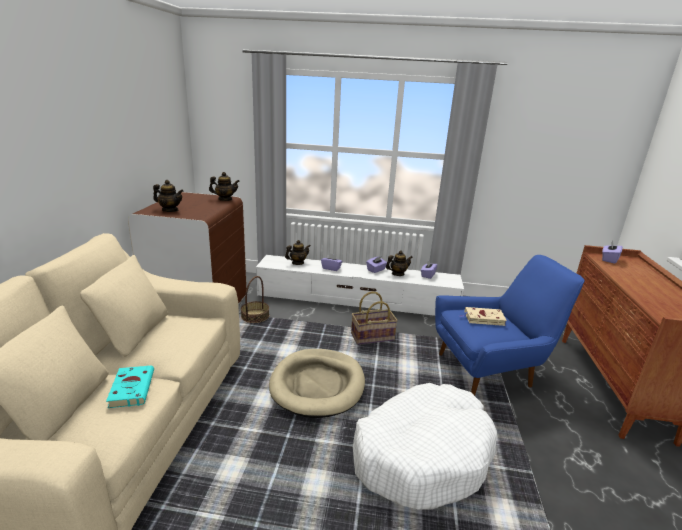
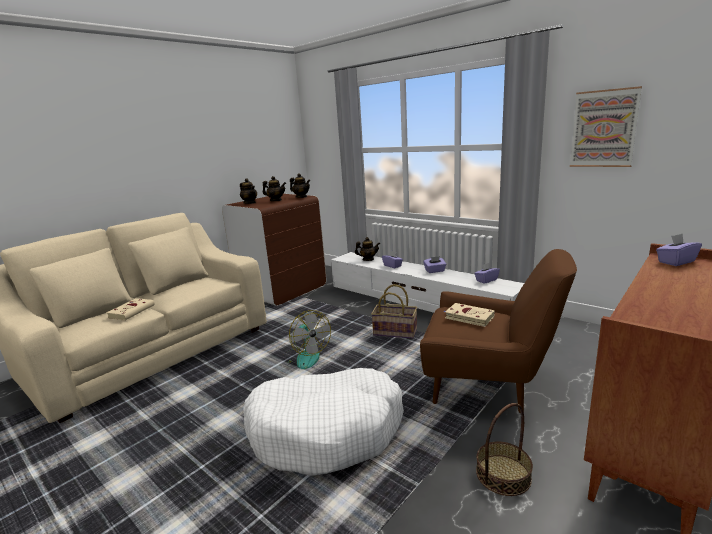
camera: 35 degrees right, 5 degrees down
turquoise book [106,365,154,408] -> beige book [106,298,155,321]
basket [241,276,269,323] -> basket moved to [476,403,533,496]
beige dog bed [269,349,365,418] -> fan [286,310,331,369]
teapot [386,250,413,276] -> teapot moved to [263,176,286,201]
blue armchair [435,255,585,396] -> brown armchair [420,249,577,413]
none -> picture [570,86,642,167]

